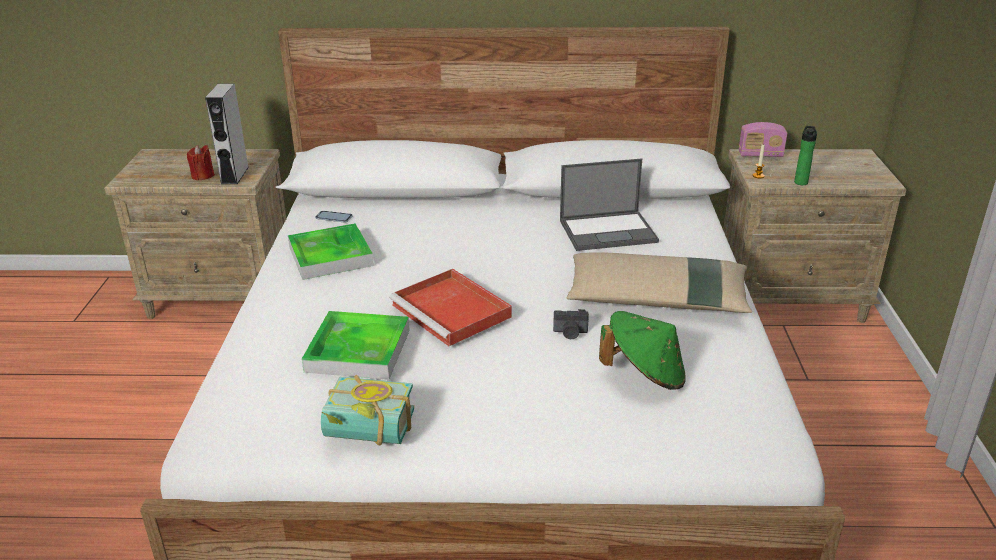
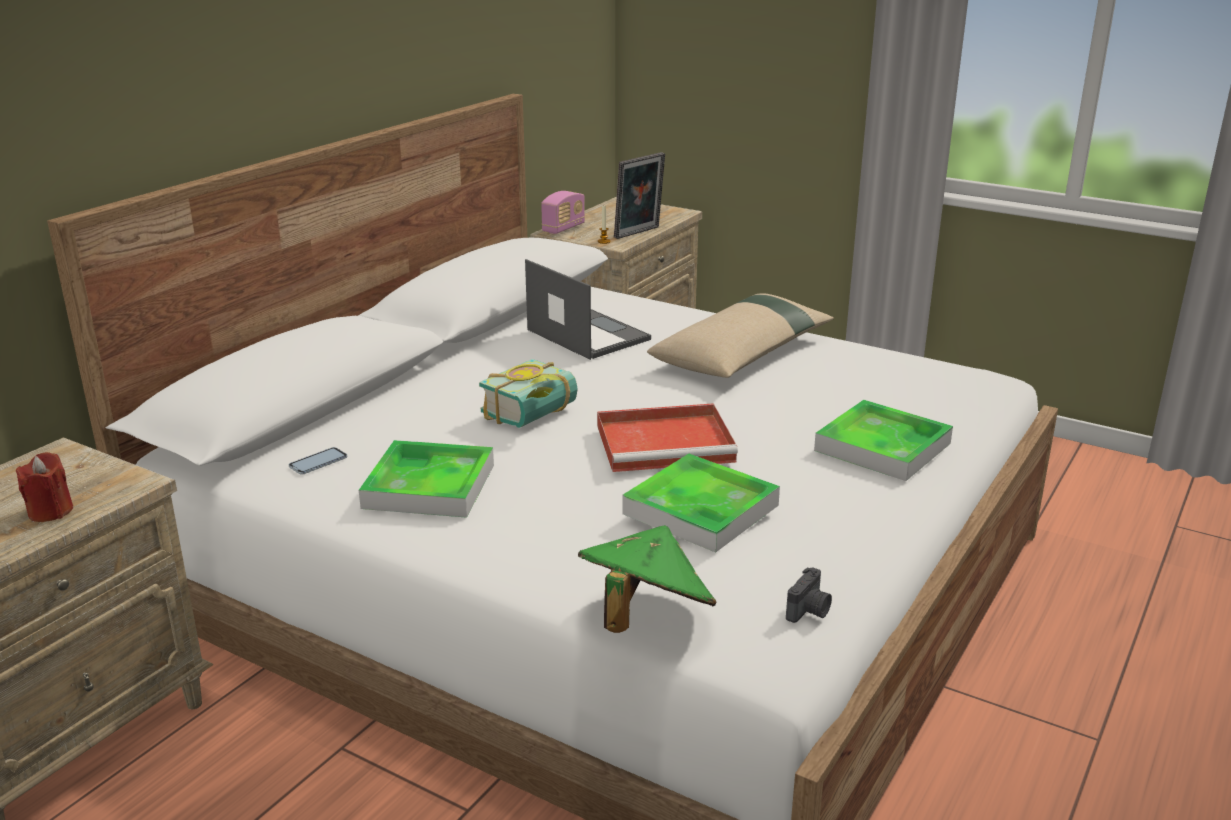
camera: 60 degrees left, 5 degrees down
grey speaker [205,83,249,184] -> none
book [321,375,414,445] -> book moved to [479,359,578,428]
camera [553,309,589,339] -> camera moved to [786,567,832,623]
laptop [560,158,659,251] -> laptop turned 60 degrees counterclockwise [525,259,651,360]
green hat [599,311,686,390] -> green hat moved to [578,525,717,633]
bottle [794,126,817,185] -> picture frame [614,152,665,239]
none -> tray [814,400,953,481]

